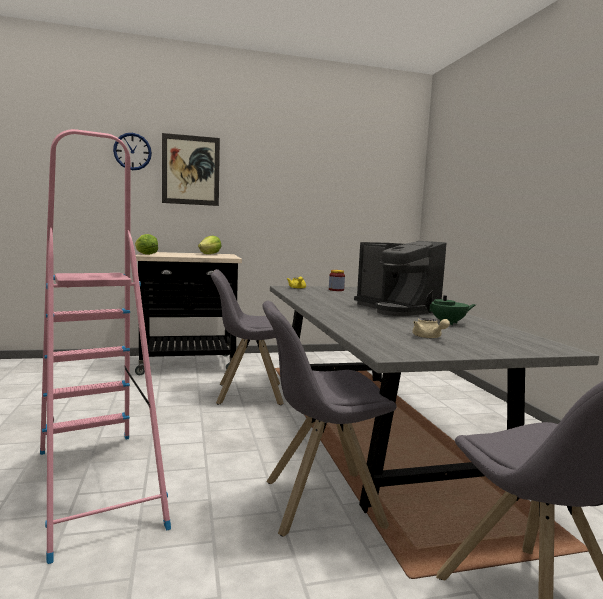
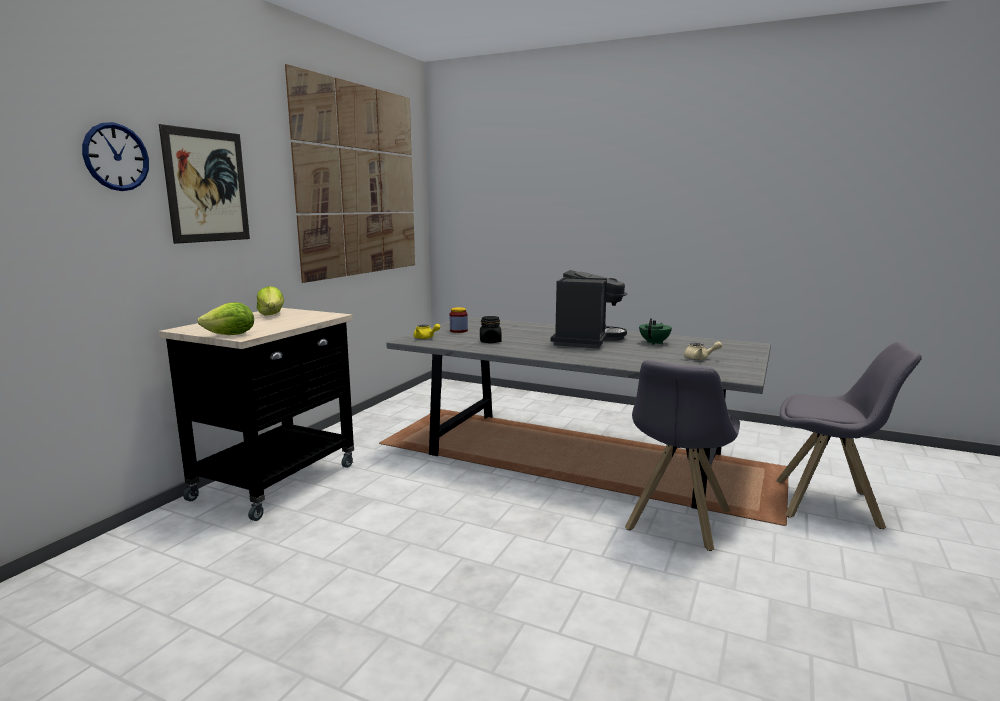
camera: 50 degrees left, 5 degrees up
pink step ladder [40,129,171,564] -> none
grey chair [211,269,284,405] -> none
coffee machine [354,241,446,316] -> coffee machine turned 75 degrees counterclockwise [551,270,628,348]
none -> picture [285,64,415,283]
none -> black jar [480,316,502,343]

